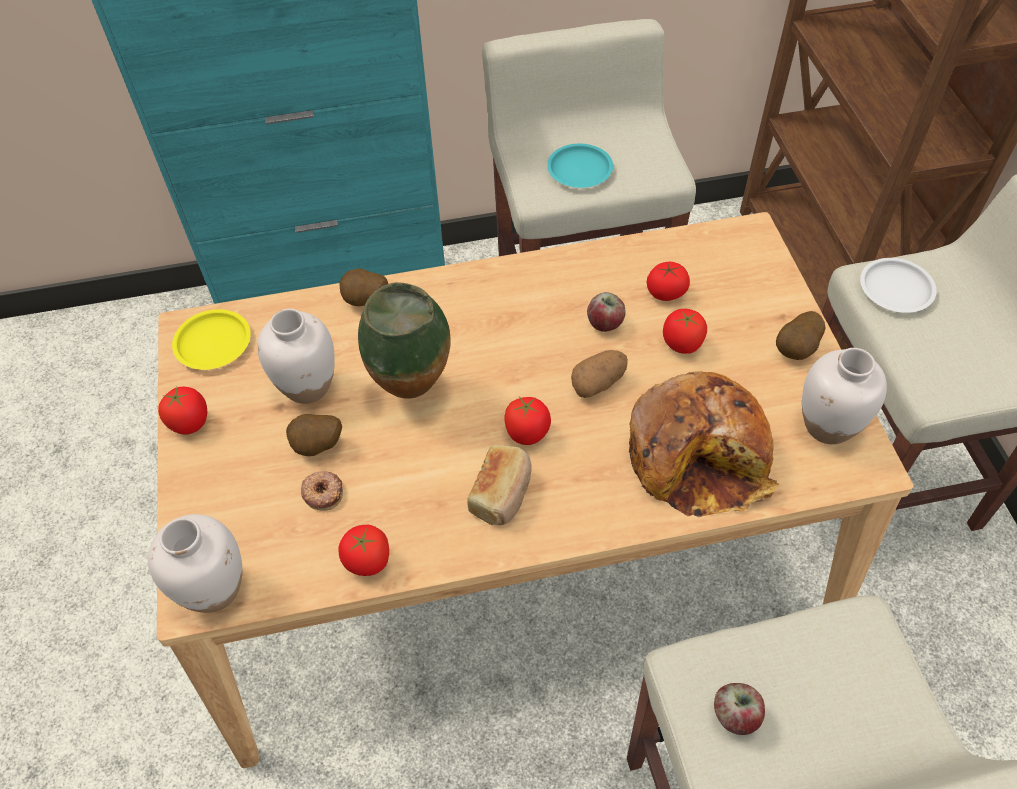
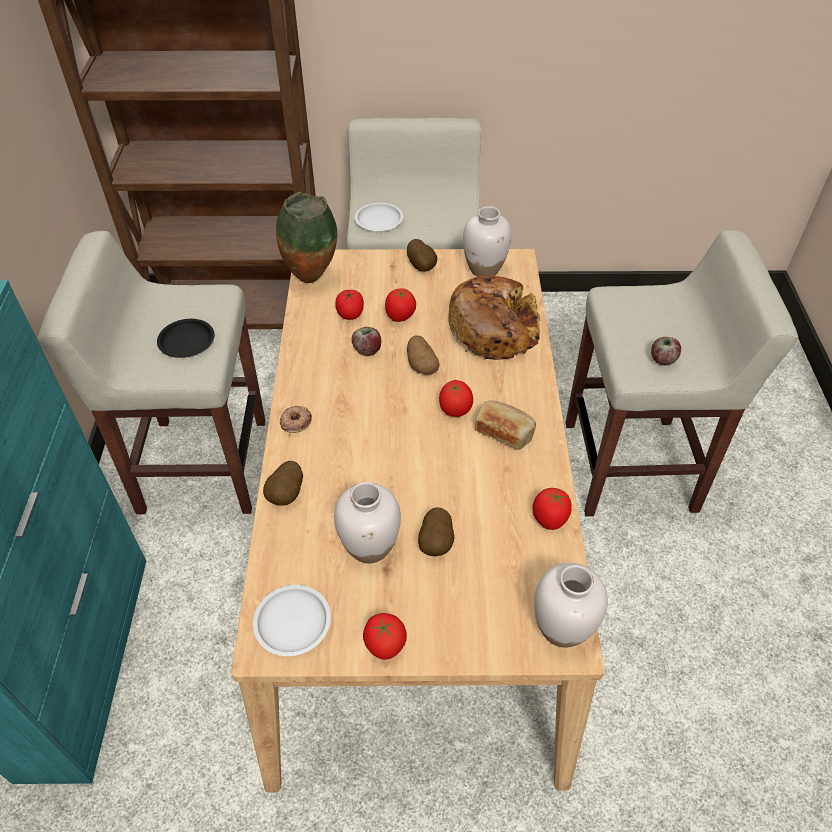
camera: 80 degrees left, 5 degrees down
yellow plate [172,309,251,370] -> white plate [253,585,331,656]
donut [301,471,343,511] -> donut moved to [280,406,312,433]
vase [358,282,451,399] -> vase moved to [276,192,337,283]
turquoise plate [547,144,613,188] -> black plate [157,319,215,358]

